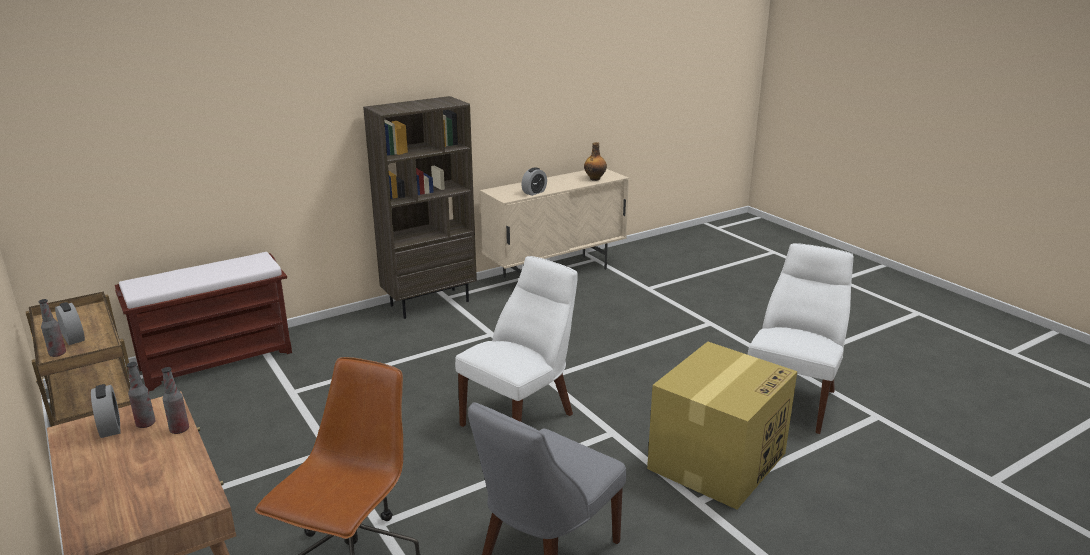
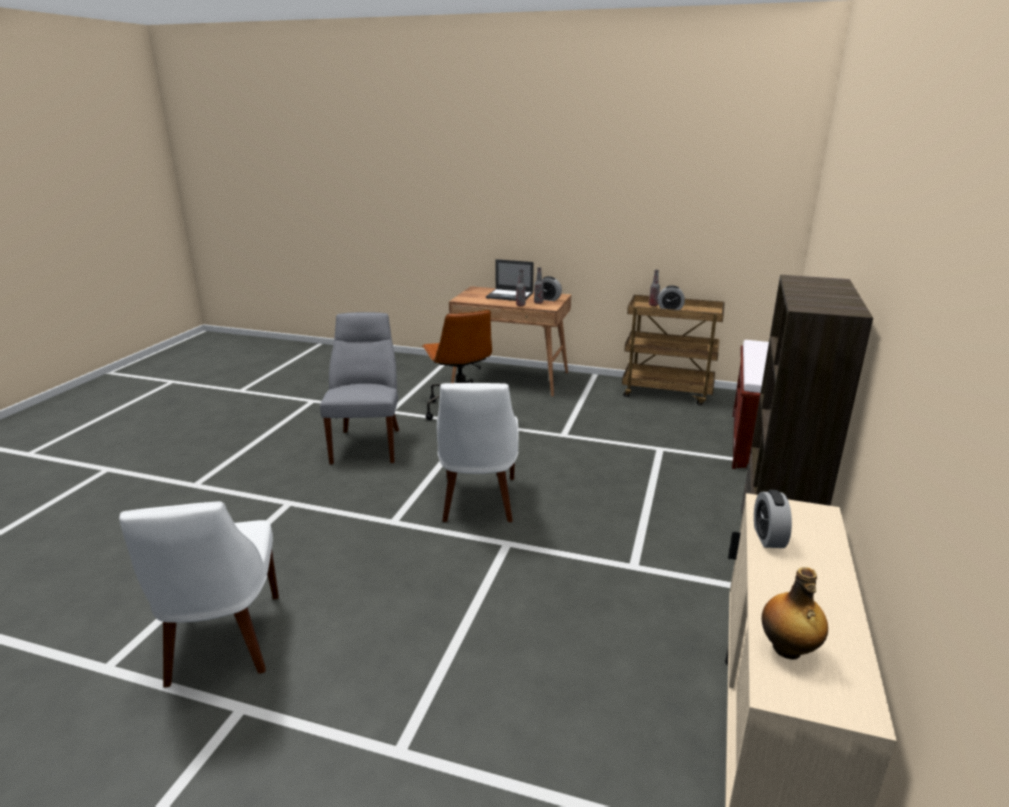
camera: 140 degrees right, 0 degrees up
cardboard box [647,342,797,510] -> none
none -> laptop [486,259,534,301]

